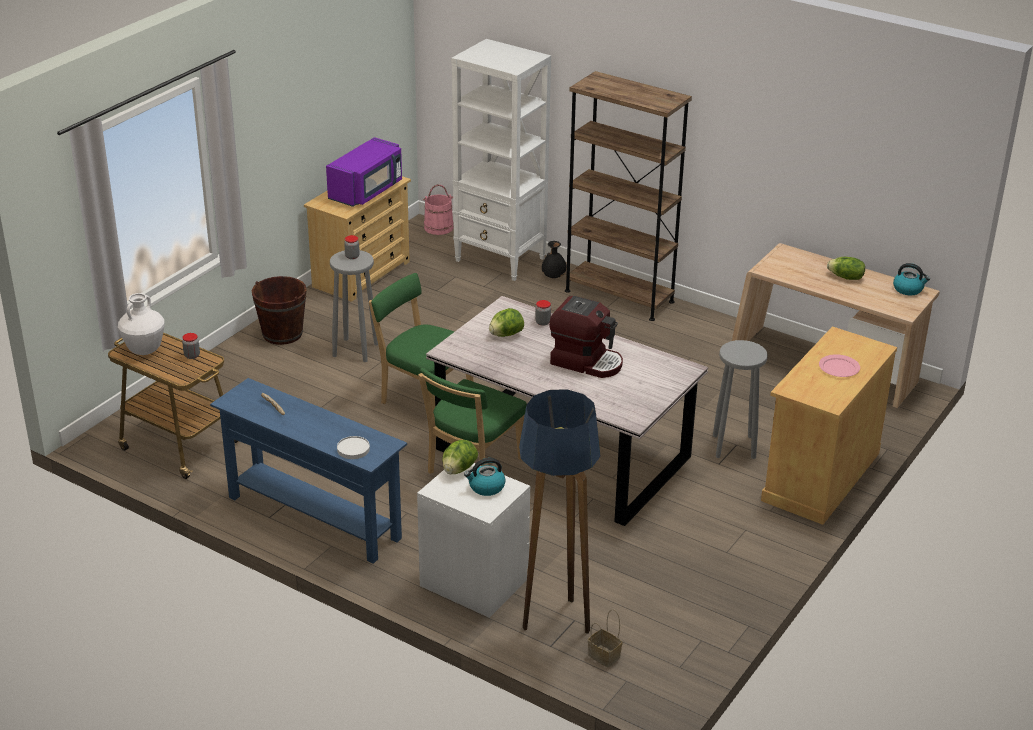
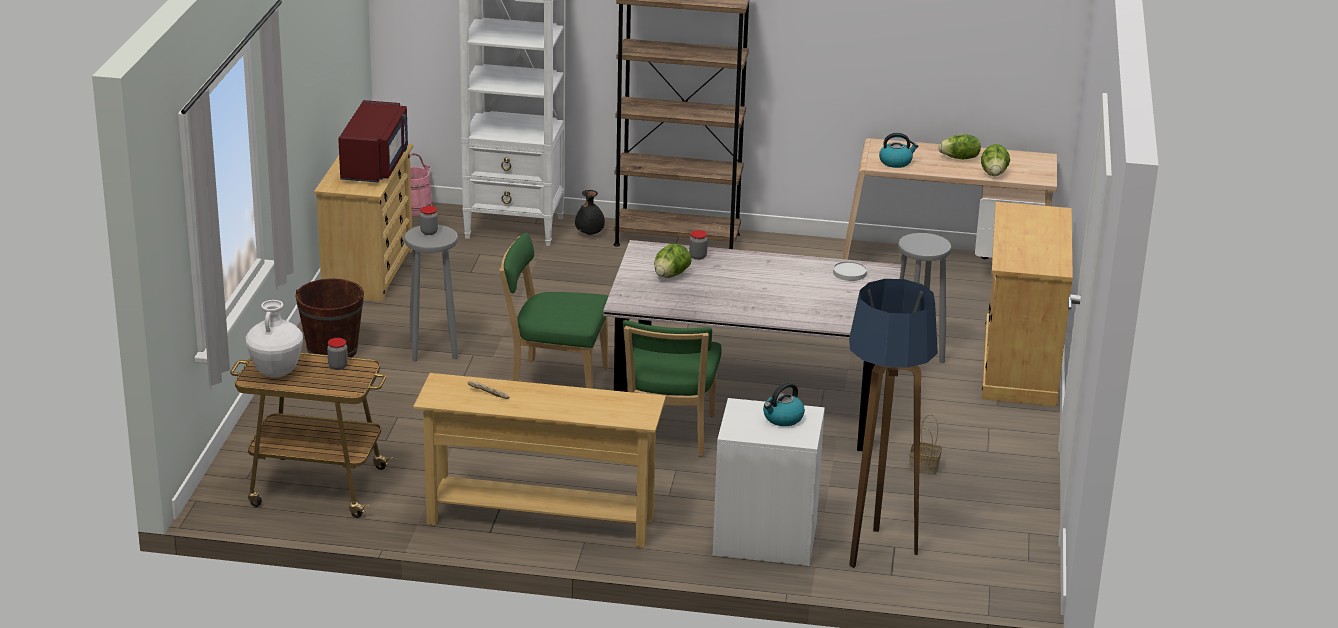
camera: 25 degrees left, 5 degrees down
blue console table [210,378,407,564] -> beige console table [413,373,666,548]
purple microwave [326,137,402,207] -> red microwave [338,100,408,182]
white plate [337,436,370,459] -> white plate moved to [833,261,867,281]
lettuce [442,440,478,475] -> lettuce moved to [981,144,1010,176]
coffee machine [549,296,623,378] -> none
basket [588,609,622,667] -> basket moved to [909,414,942,475]
pink plate [819,354,860,377] -> none
kettle [893,263,930,295] -> kettle moved to [879,133,918,168]

